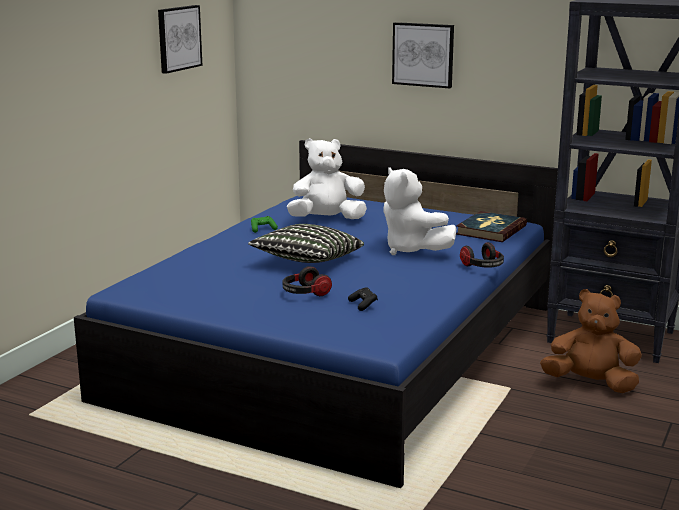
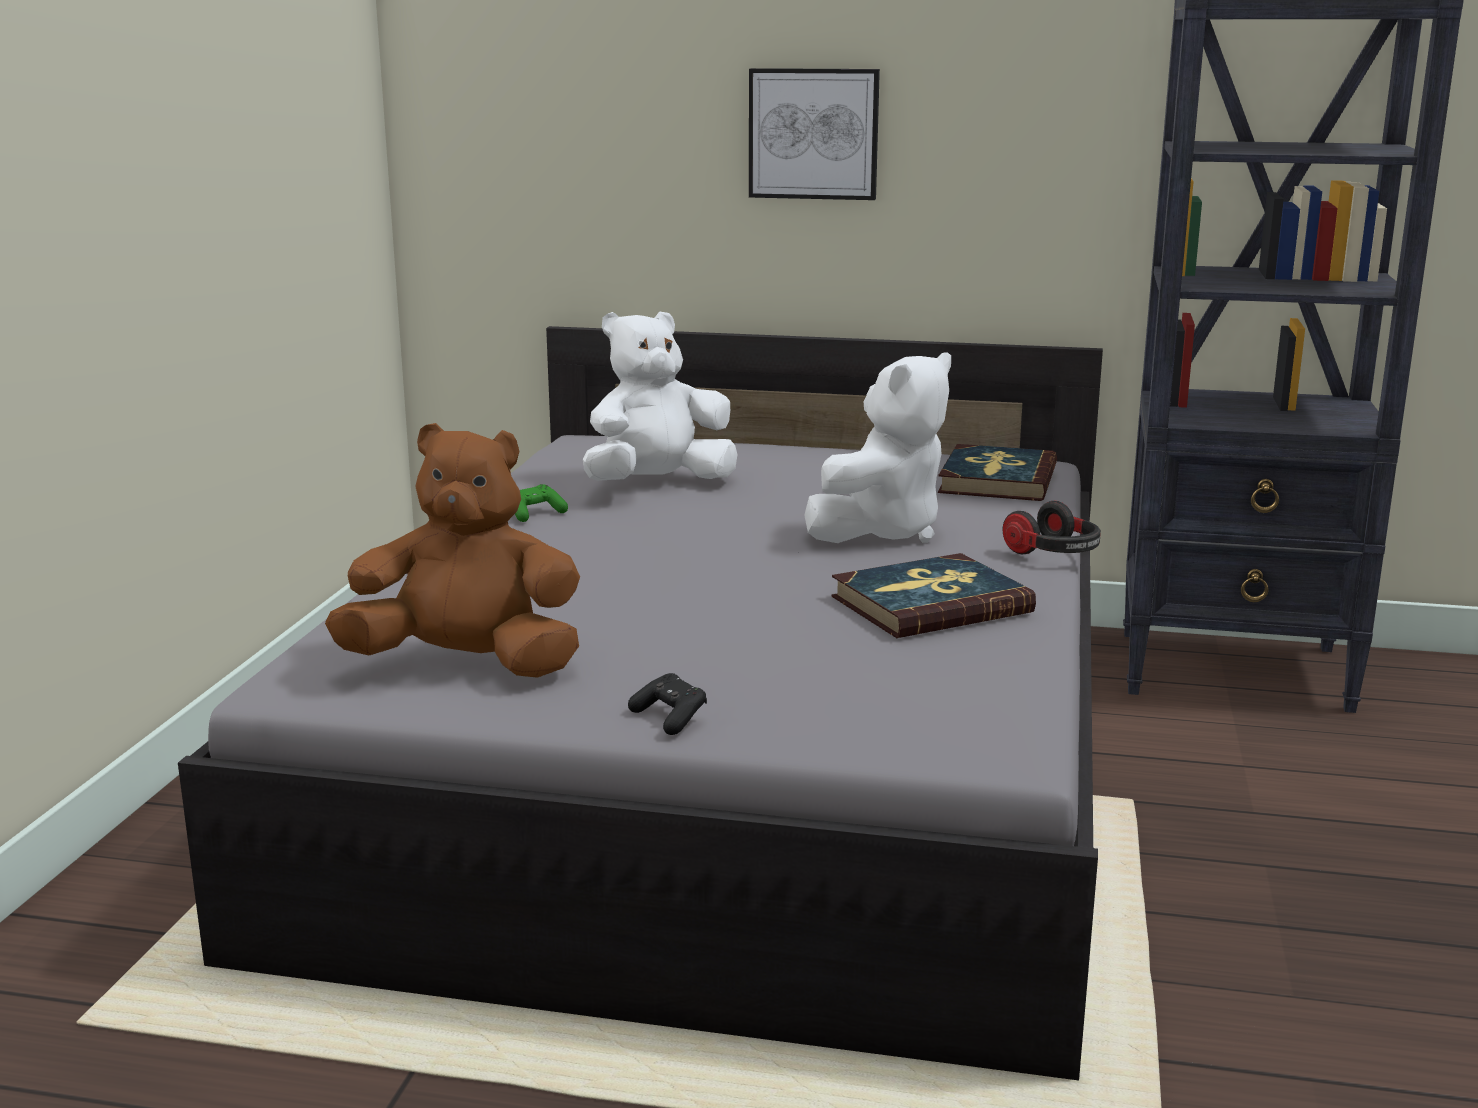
camera: 15 degrees left, 0 degrees up
blue bed [74,140,558,488] -> grey bed [178,326,1103,1080]
picture [158,5,203,74] -> none
pillow [248,224,364,263] -> none
headphones [283,266,332,296] -> none
black game controller [348,287,378,311] -> black game controller moved to [628,673,707,735]
white plush toy [383,167,456,255] -> white plush toy turned 90 degrees counterclockwise [804,353,951,543]
brown plush toy [540,289,642,393] -> brown plush toy moved to [325,423,580,678]
none -> book [831,553,1036,638]

